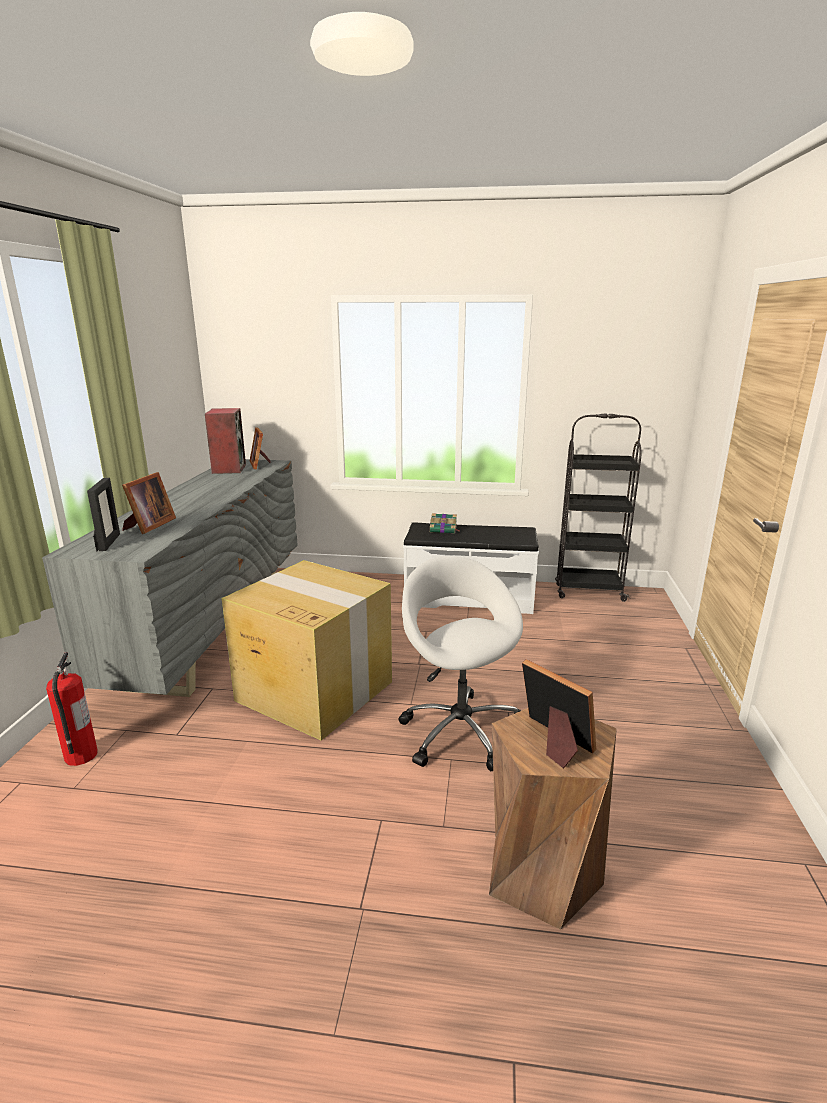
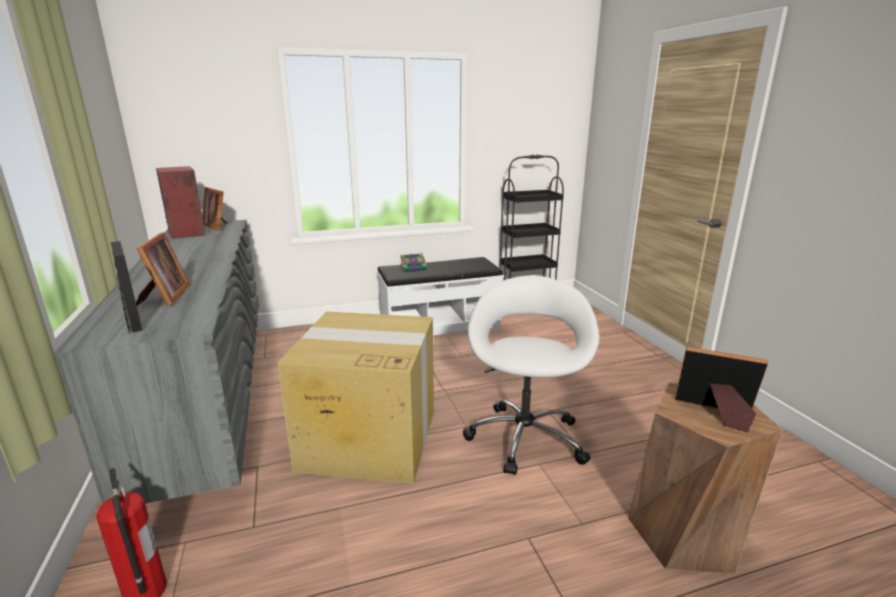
camera: 25 degrees left, 0 degrees up
white office chair [398,556,523,771] -> white office chair turned 75 degrees clockwise [463,275,599,475]

